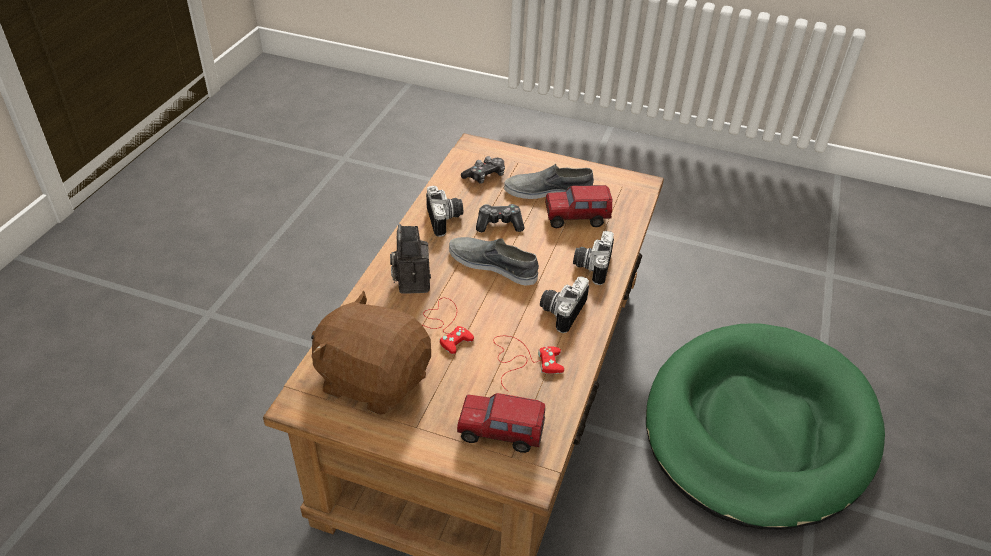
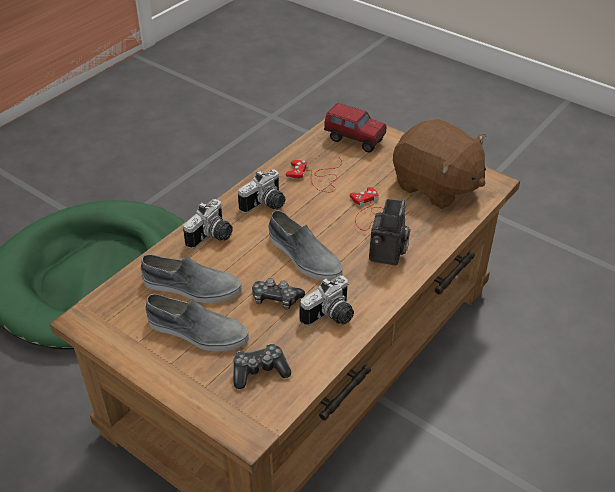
camera: 160 degrees left, 0 degrees up
camera [426,186,463,237] -> camera turned 135 degrees counterclockwise [300,276,354,326]
toy truck [545,185,613,228] -> grey shoe [141,254,242,303]

